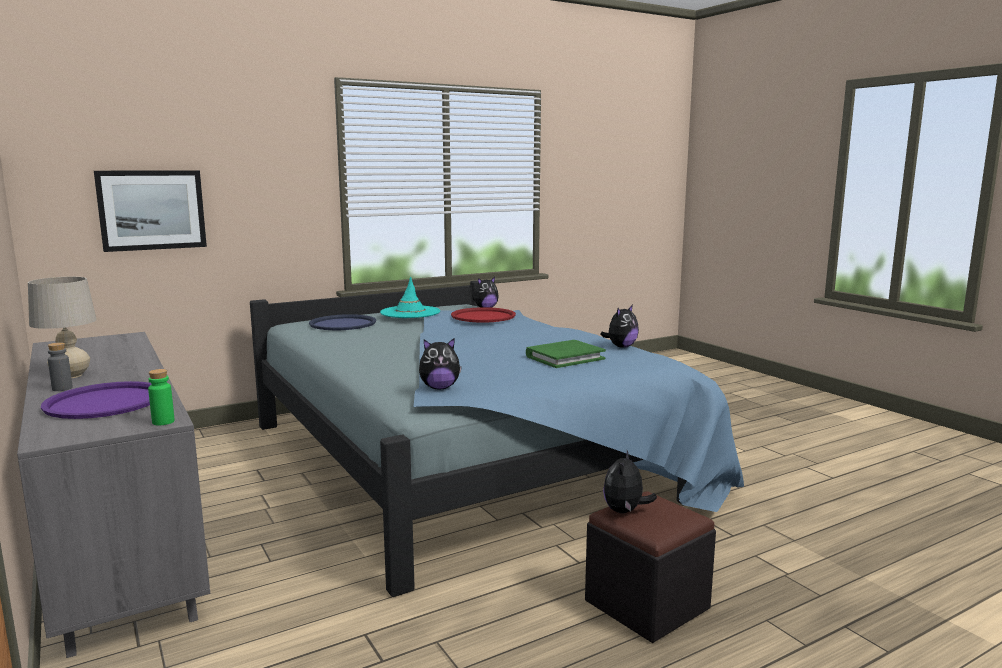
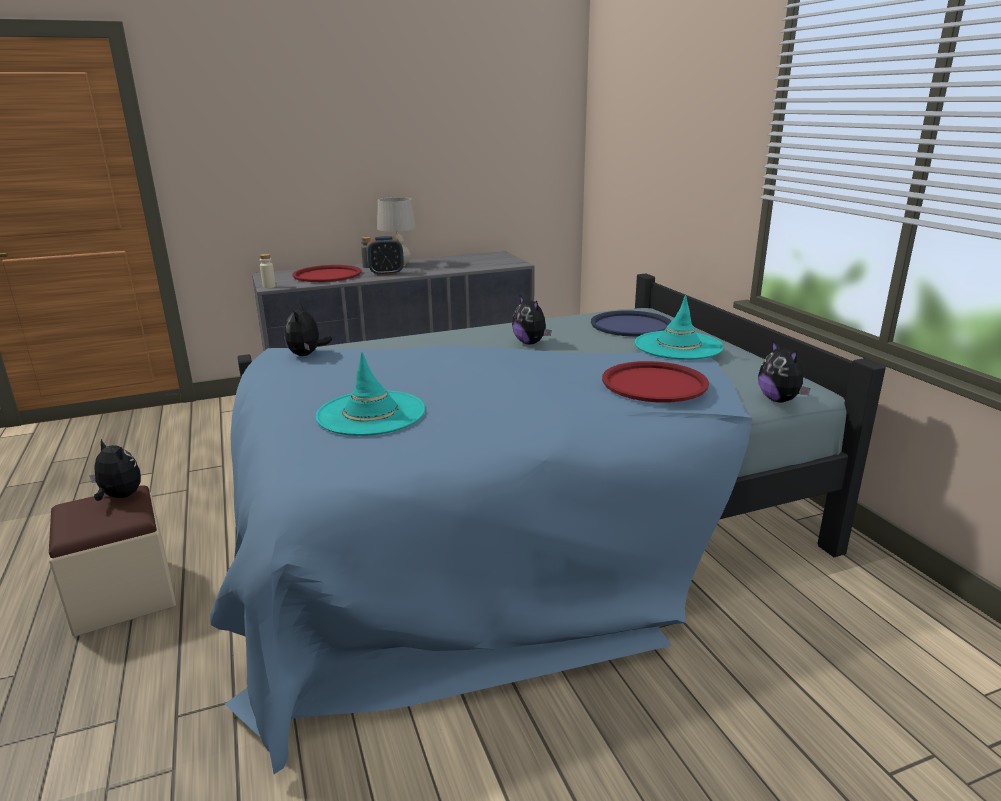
camera: 100 degrees right, 10 degrees up
purple tray [41,381,151,419] -> red tray [292,265,361,282]
picture [94,170,207,252] -> none
green bottle [148,369,175,426] -> beige bottle [260,254,276,288]
green book [526,340,606,368] -> turquoise hat [316,352,425,436]
black ottoman [585,492,716,643] -> beige ottoman [49,485,176,637]
plush toy [600,305,639,348] -> plush toy moved to [512,295,551,344]
none -> alarm clock [366,236,404,276]

